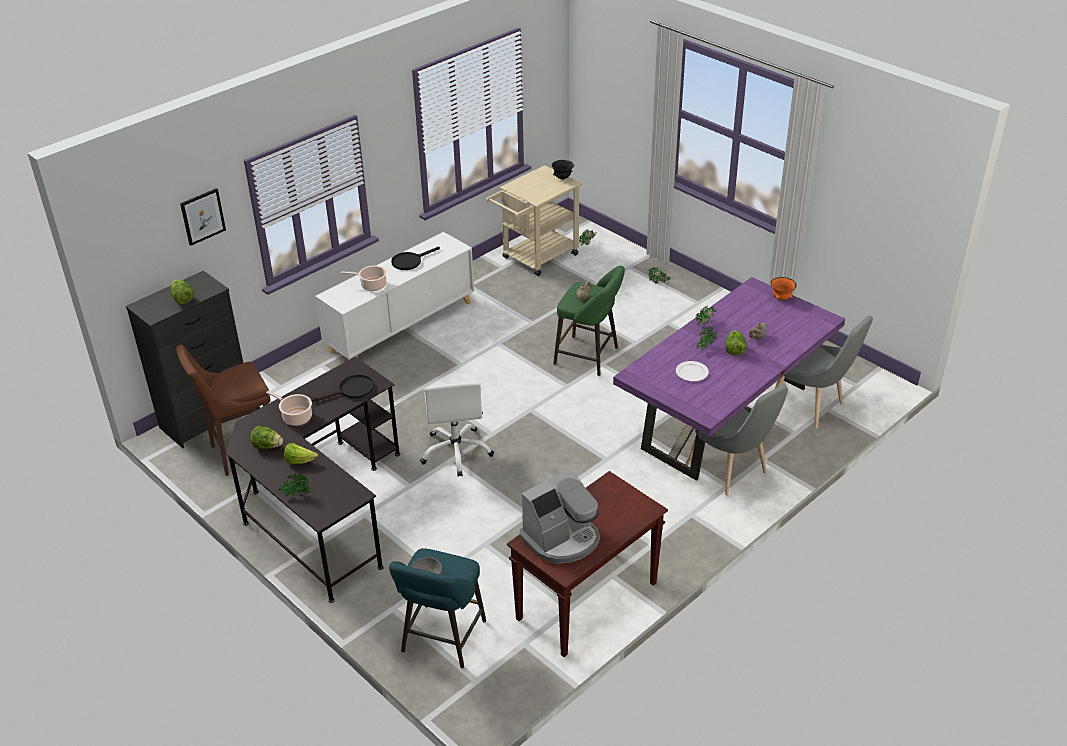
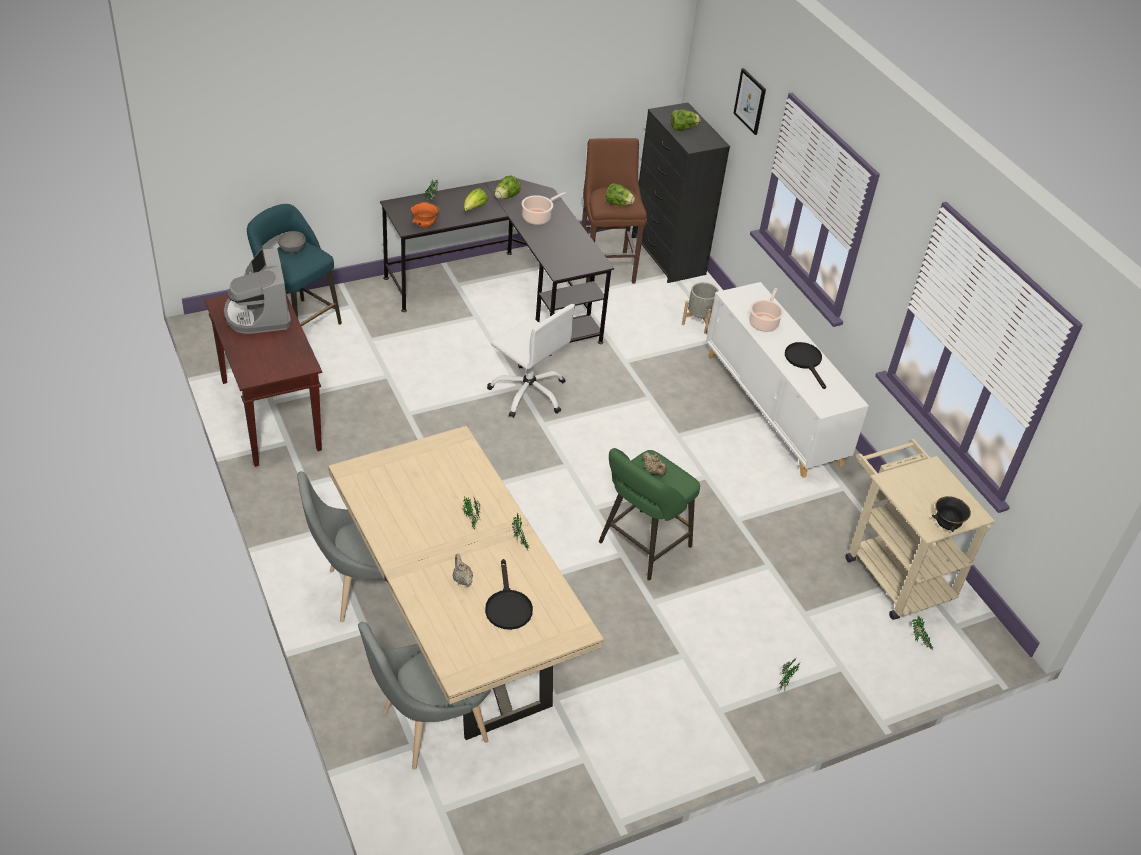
camera: 105 degrees right, 5 degrees up
black frying pan [312,375,374,402] -> black frying pan moved to [485,559,533,630]
white office chair [420,382,494,477] -> white office chair turned 150 degrees counterclockwise [487,304,575,418]
purple dining table [613,277,845,481] -> beige dining table [328,425,604,740]
white plate [676,361,709,381] -> none
lettuce [725,331,747,356] -> lettuce moved to [606,183,635,205]
orange bowl [771,277,797,300] -> orange bowl moved to [410,202,440,228]
none -> grey planter [682,282,719,334]

